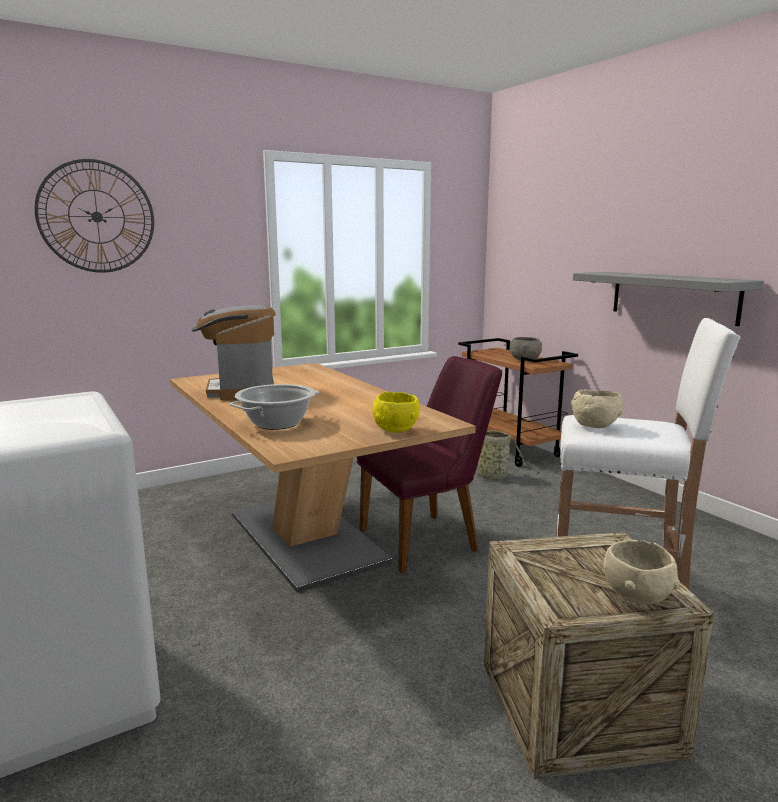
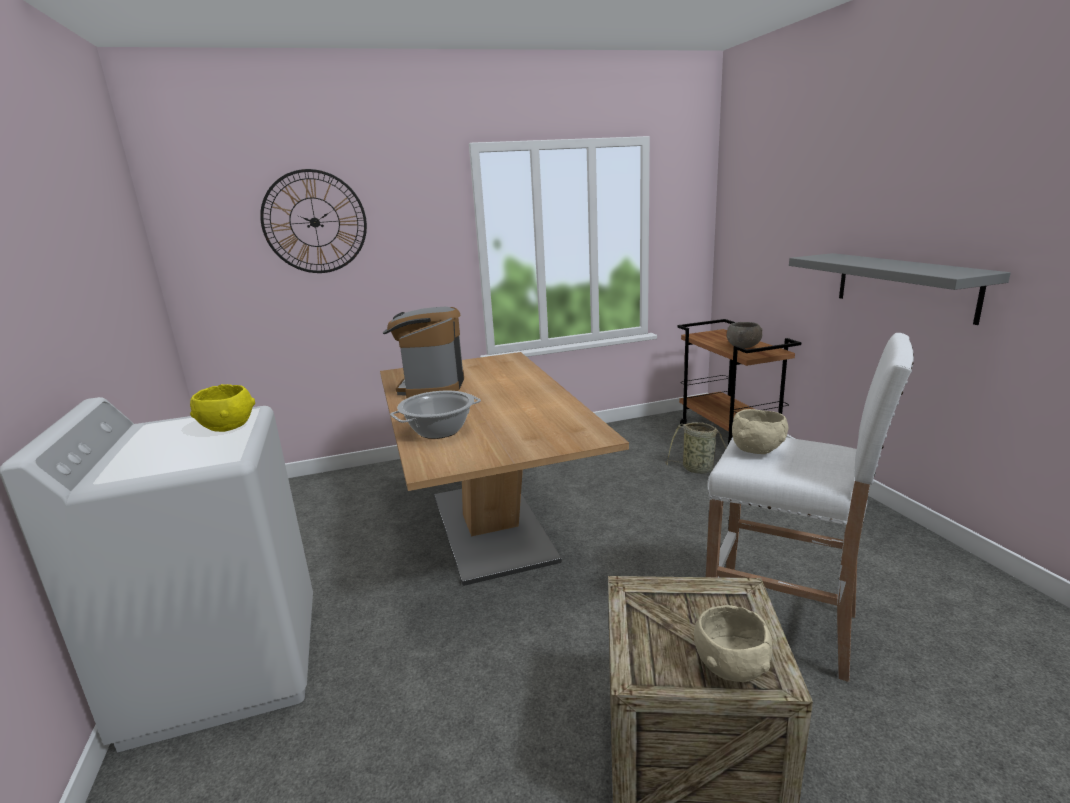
camera: 15 degrees right, 5 degrees up
purple chair [357,356,502,573] -> none
yellow bowl [372,392,420,433] -> yellow bowl moved to [190,384,255,432]

